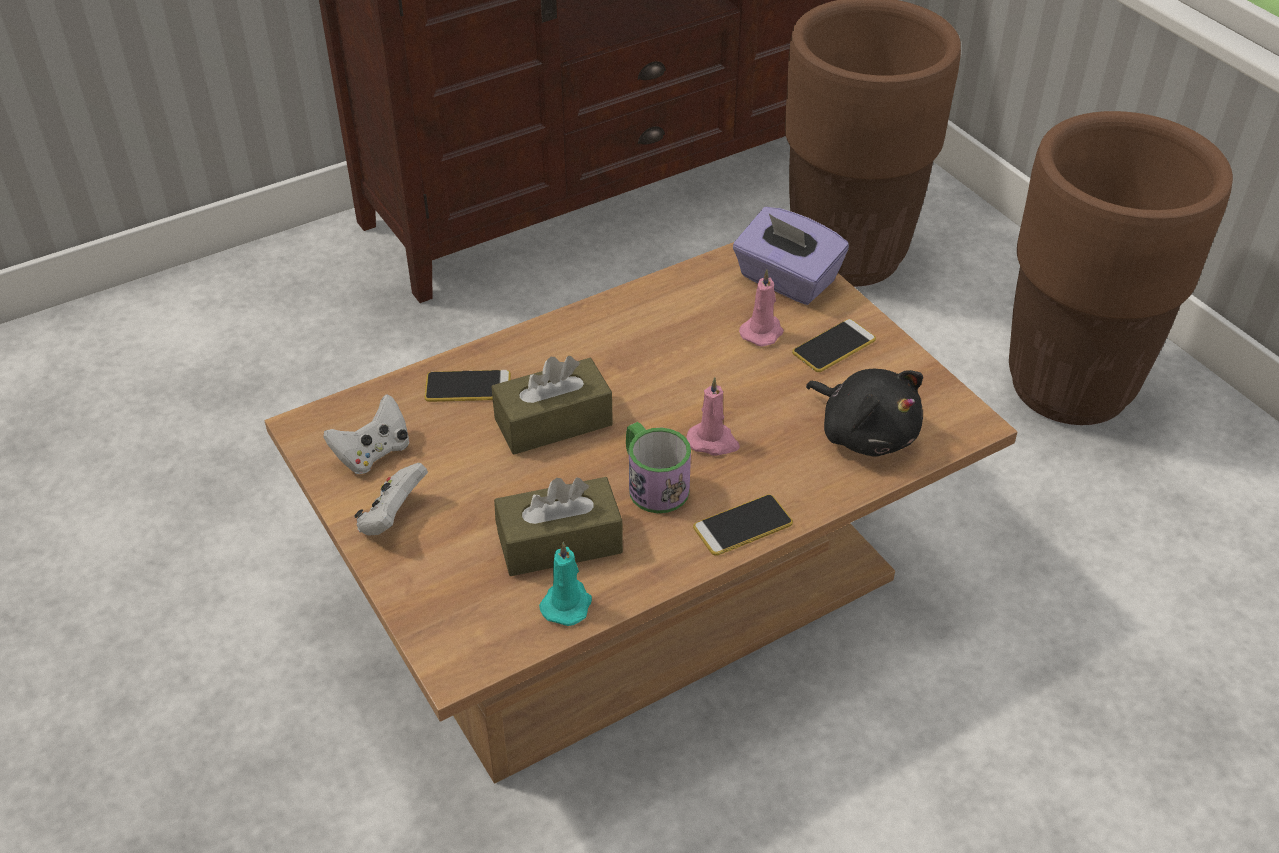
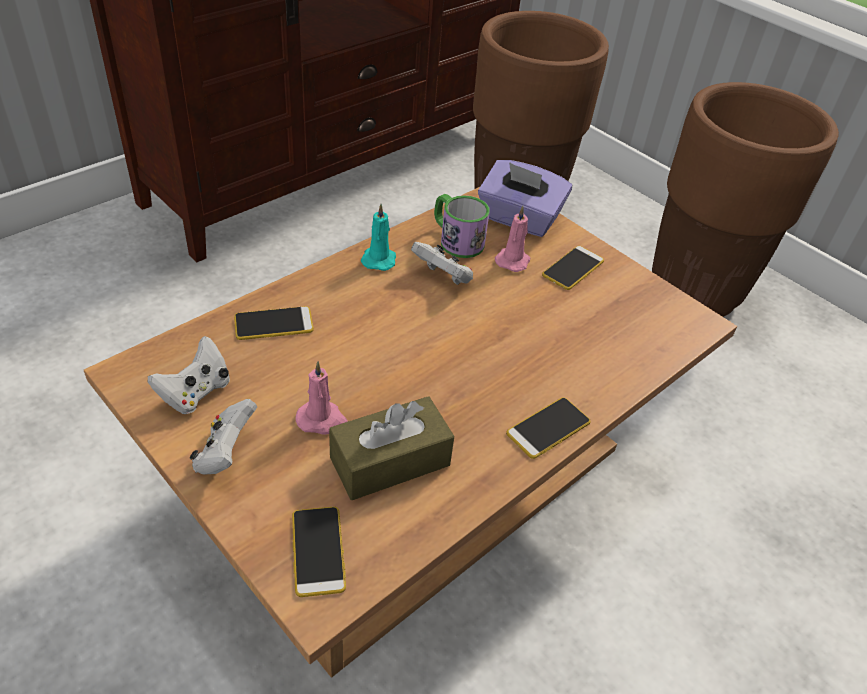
camera: 15 degrees left, 0 degrees up
brown tissue box [491,356,613,455] -> none
turquoise candle [539,542,592,626] -> turquoise candle moved to [361,204,396,271]
mug [626,422,691,513] -> mug moved to [434,194,490,258]
pink candle [686,377,740,456] -> pink candle moved to [295,361,348,435]
black plush toy [806,369,923,457] -> none
none -> phone [292,507,346,597]
none -> white game controller [411,242,473,285]

